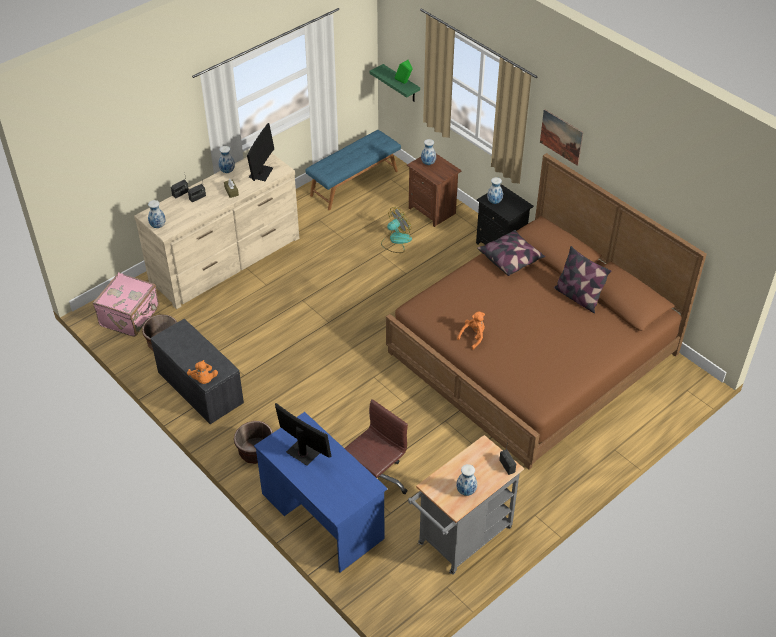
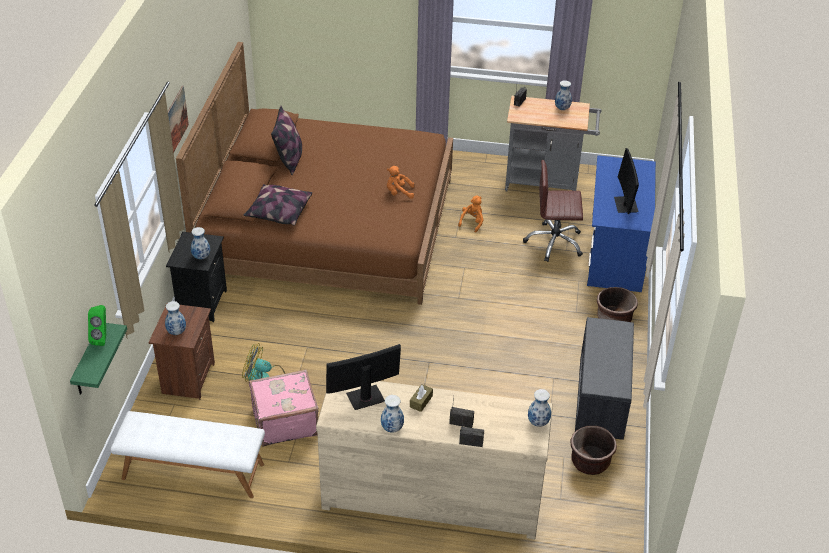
camera: 130 degrees left, 5 degrees down
pink suitcase [93,272,159,337] -> pink suitcase moved to [249,369,319,446]
orange plush toy [187,360,218,384] -> orange plush toy moved to [458,195,483,233]
blue bench [305,130,401,210] -> white bench [110,411,265,498]

